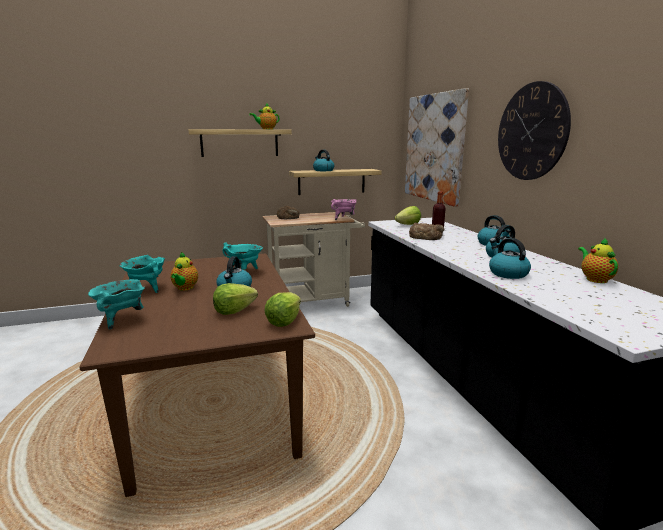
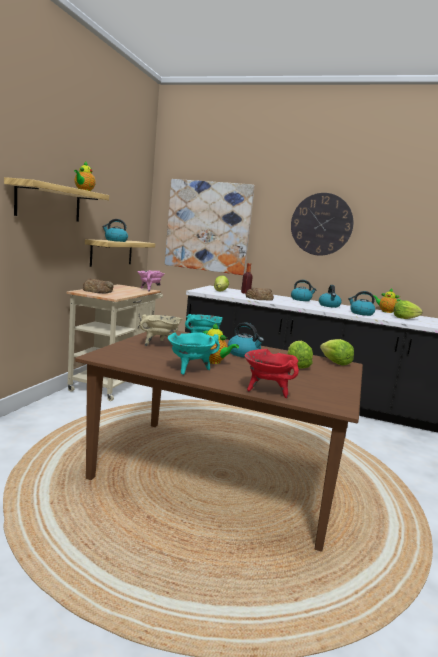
camera: 55 degrees left, 5 degrees down
turquoise cooking pot [88,279,145,329] -> red cooking pot [244,349,299,398]
none -> beige cooking pot [140,314,182,346]
none -> lettuce [394,300,423,319]

